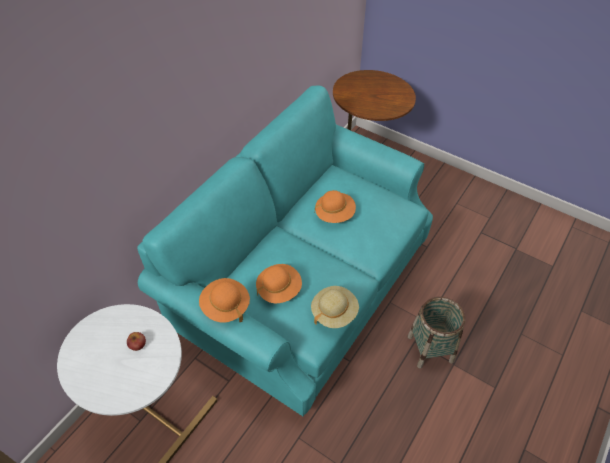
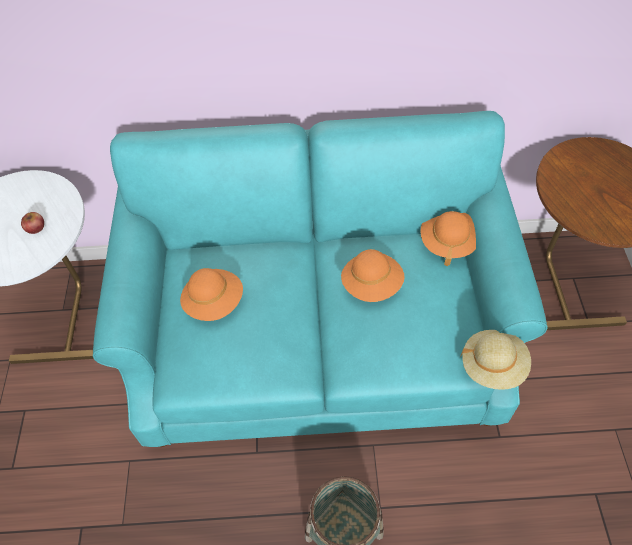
camera: 55 degrees right, 5 degrees up
orange hat [199,278,250,323] -> orange hat moved to [420,211,476,266]
beige hat [311,286,359,328] -> beige hat moved to [461,330,531,390]

